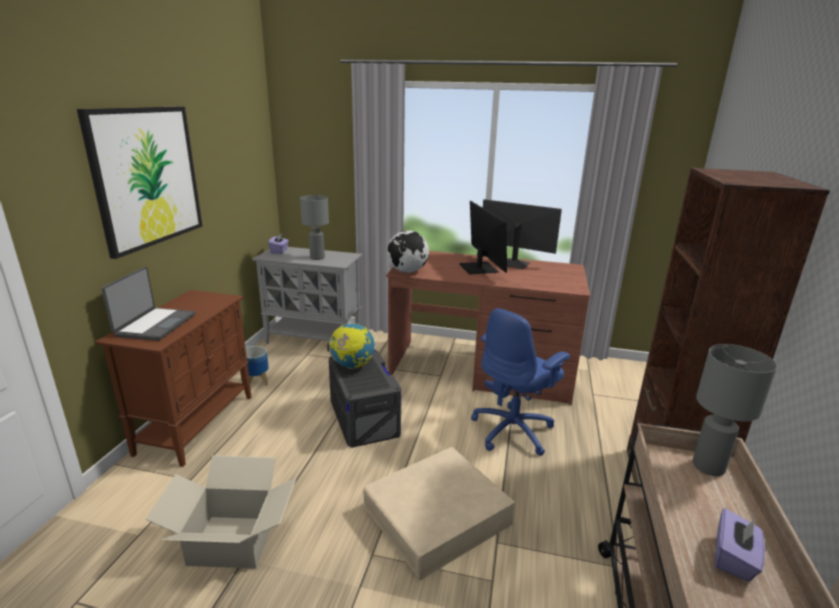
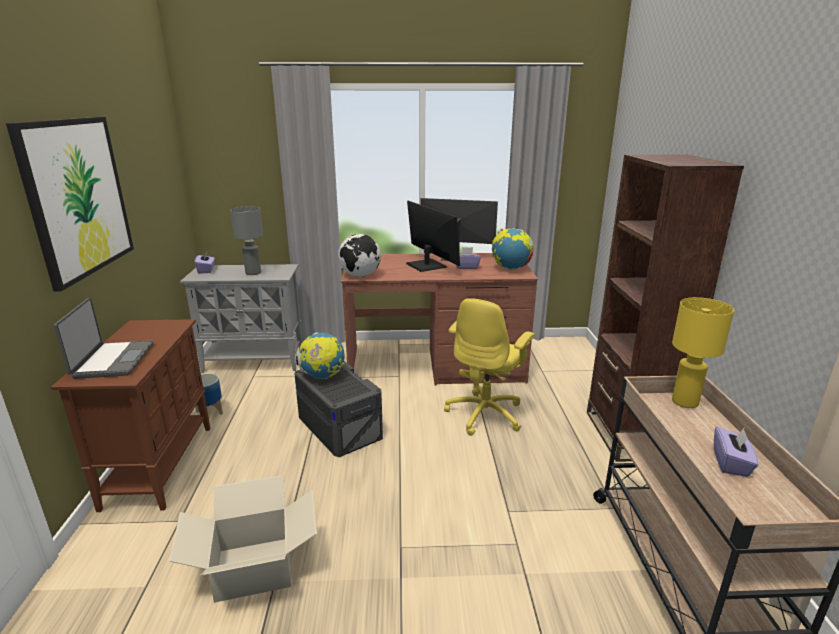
camera: 15 degrees left, 0 degrees up
beige storage box [363,447,515,580] -> none
blue office chair [471,308,570,456] -> yellow office chair [444,298,534,436]
grey table lamp [693,344,777,476] -> yellow table lamp [672,297,734,408]
none -> purple tissue box [456,247,481,269]
none -> globe [492,228,533,270]

